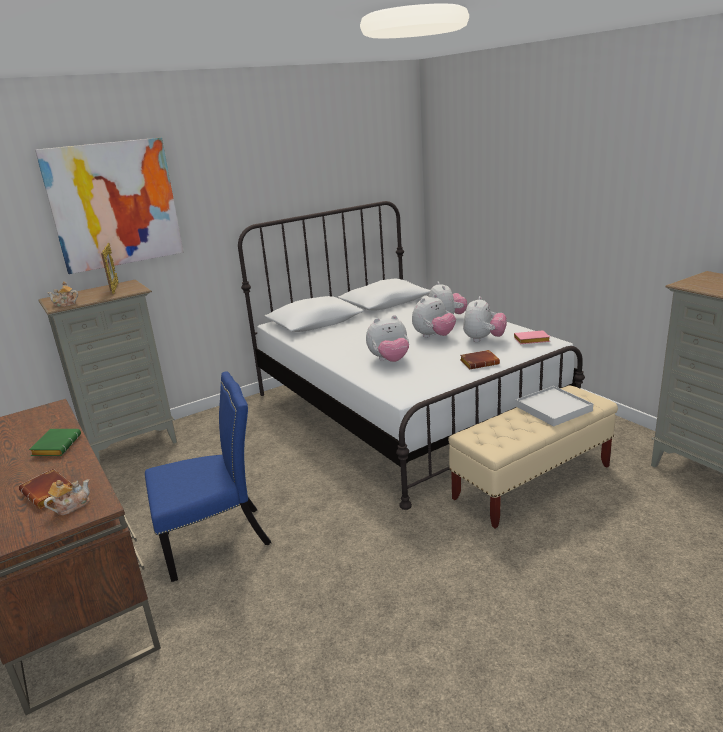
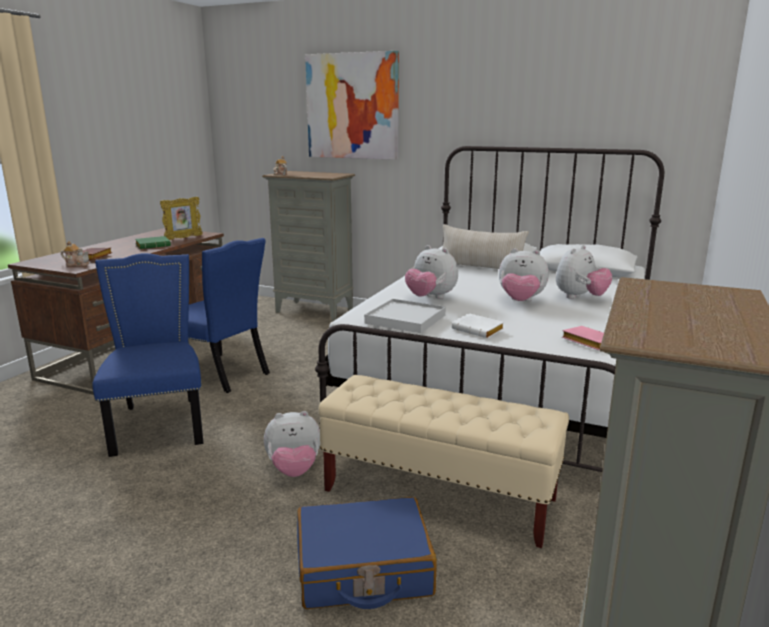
camera: 55 degrees right, 5 degrees down
picture frame [101,243,119,294] -> picture frame moved to [160,197,203,240]
brown book [460,350,500,369] -> white book [452,313,504,338]
plush toy [463,296,507,342] -> plush toy moved to [264,411,320,477]
white tray [516,386,593,426] -> white tray moved to [364,299,446,333]
none -> blue chair [92,253,203,457]
none -> blue suitcase [297,497,437,609]
none -> beige pillow [442,224,529,269]

